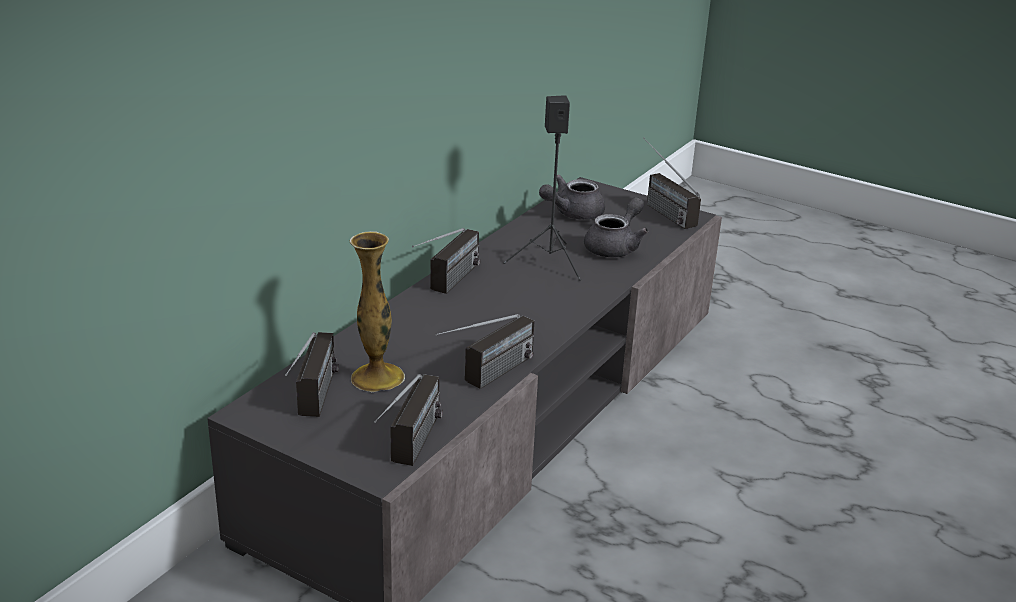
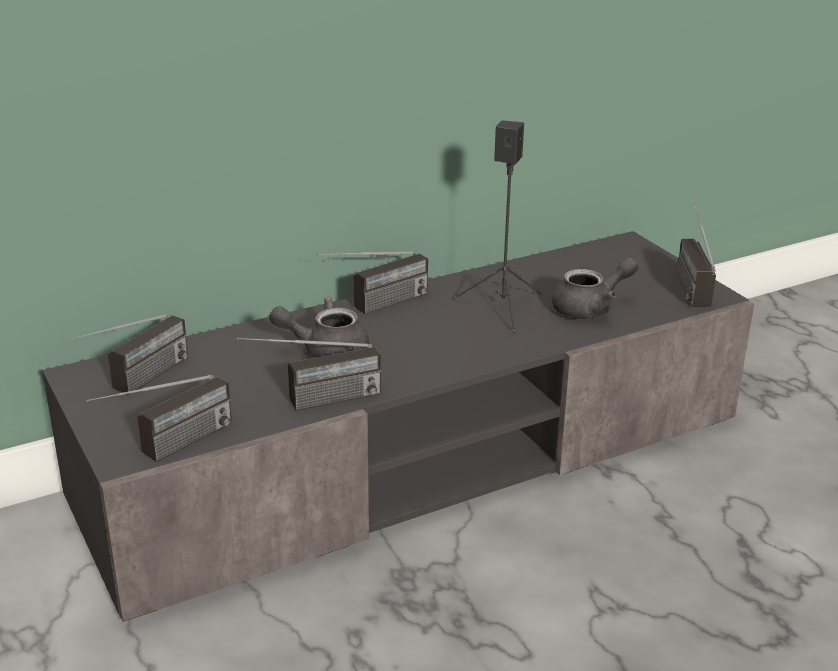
camera: 30 degrees right, 0 degrees up
vase [350,231,405,393] -> none
grey teapot [539,175,605,220] -> grey teapot moved to [269,297,369,358]

